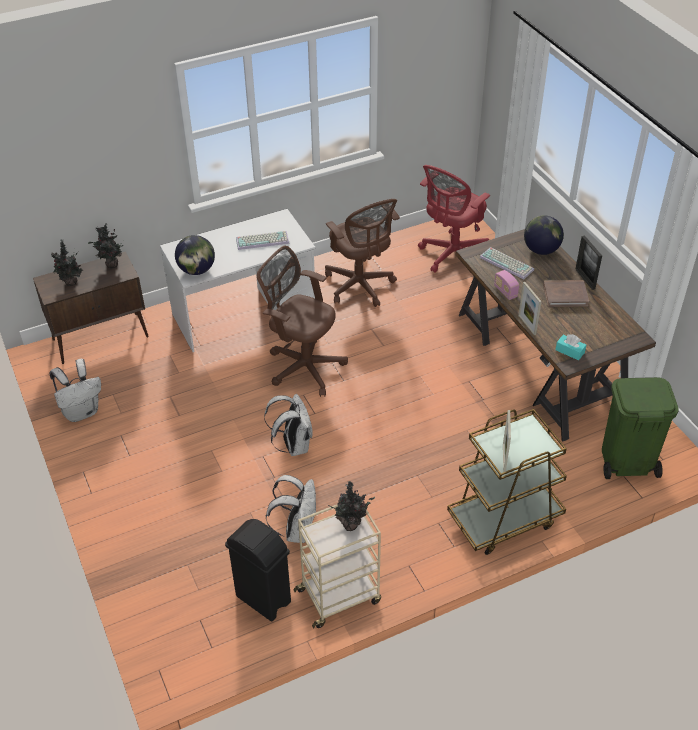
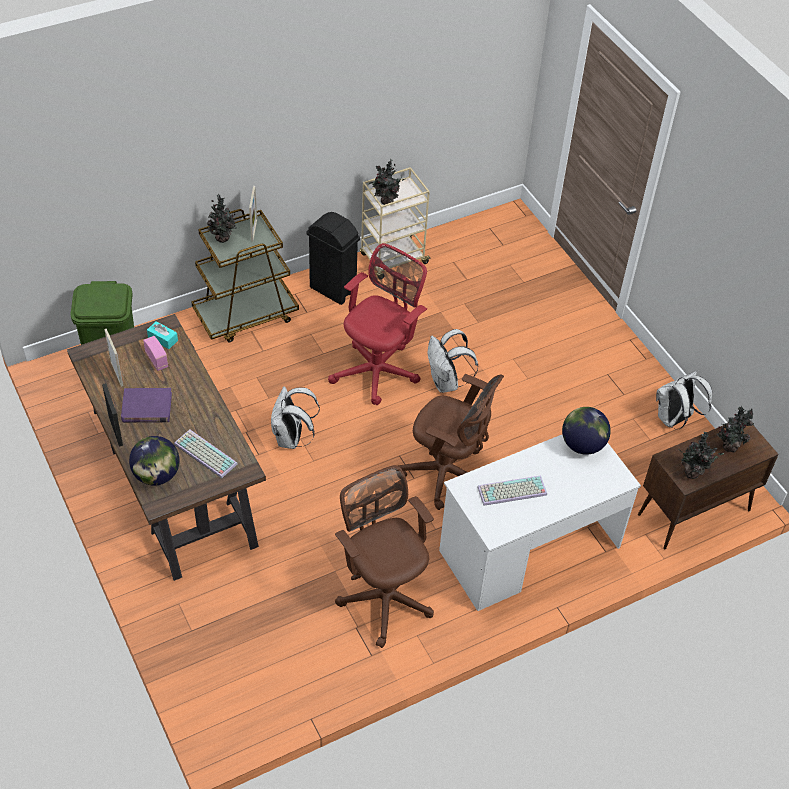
camera: 175 degrees right, 5 degrees up
black trash can [225,519,291,622] -> black trash can moved to [307,212,360,305]
white backpack [266,475,316,543] -> white backpack moved to [271,386,320,449]
red office chair [418,165,490,273] -> red office chair moved to [328,243,427,405]
radio [494,270,519,300] -> radio moved to [143,336,168,371]
picture frame [518,282,542,335] -> picture frame moved to [104,329,123,387]
brown book [543,280,589,307] -> purple book [121,388,172,423]
none -> potted plant [207,194,236,243]

